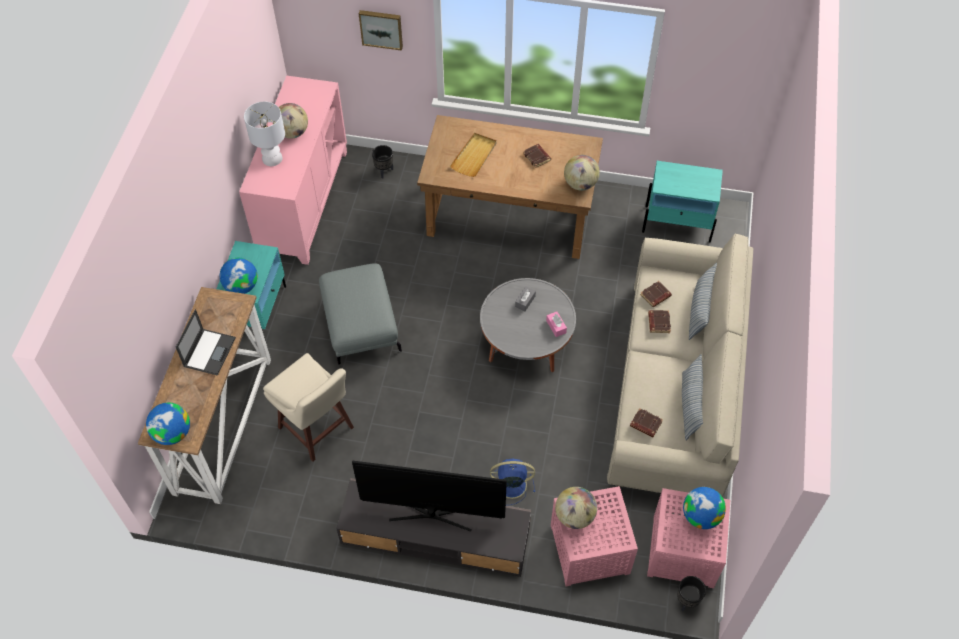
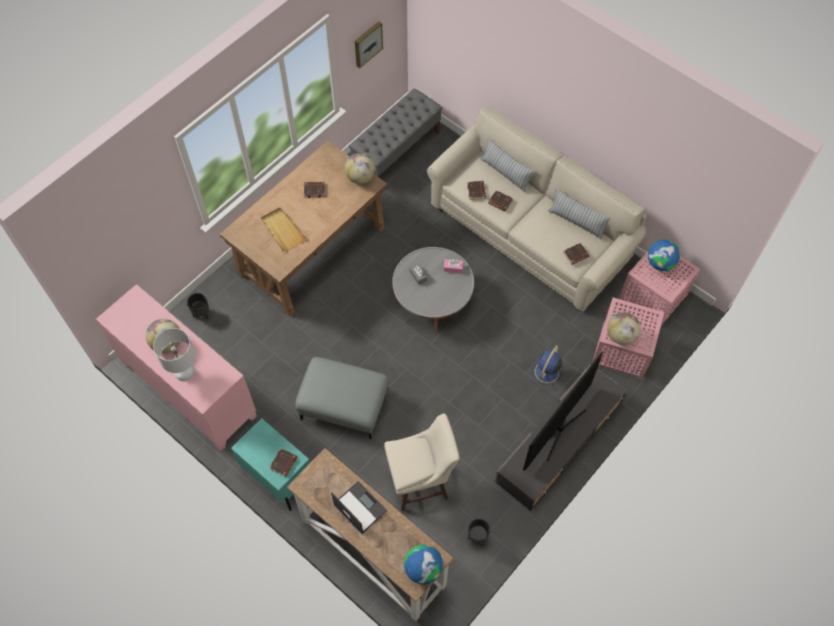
camera: 60 degrees left, 5 degrees up
globe [220,258,258,294] -> brown book [269,448,298,477]
picture [359,10,403,51] -> picture moved to [355,21,383,68]
turquoise nightstand [642,161,723,242] -> grey bench [349,88,442,179]
black planter [677,576,706,612] -> black planter moved to [468,519,490,547]

